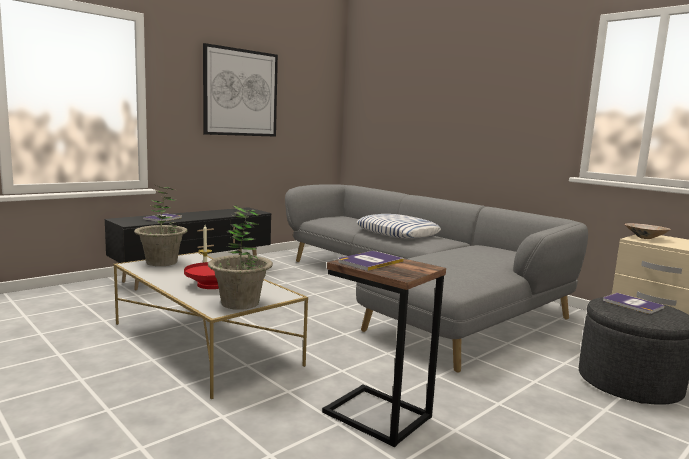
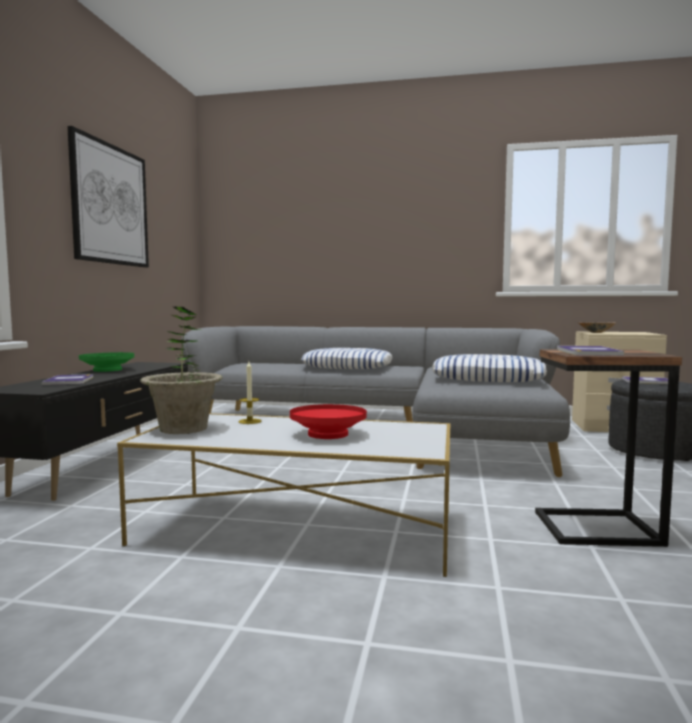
camera: 35 degrees left, 5 degrees down
potted plant [208,205,273,310] -> none
none -> green bowl [79,352,134,372]
none -> pillow [432,354,547,382]

